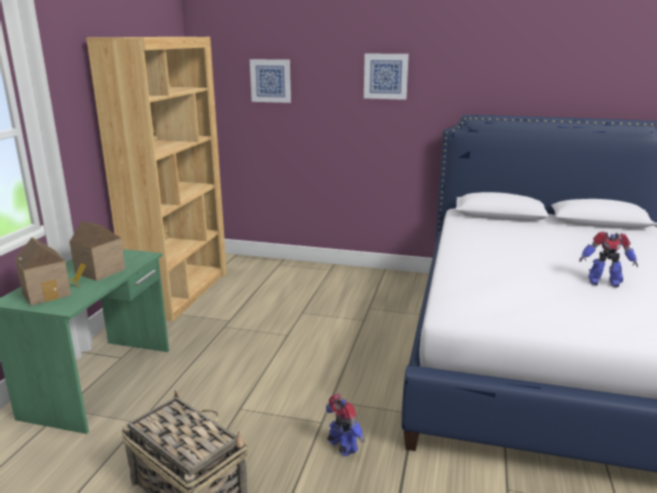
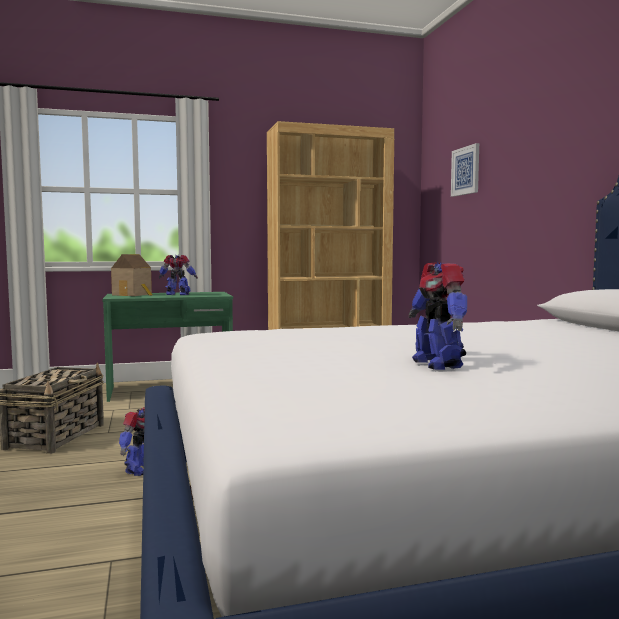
camera: 60 degrees right, 15 degrees down
toy house [69,221,125,282] -> toy robot [159,255,198,295]
picture [364,54,409,100] -> none

